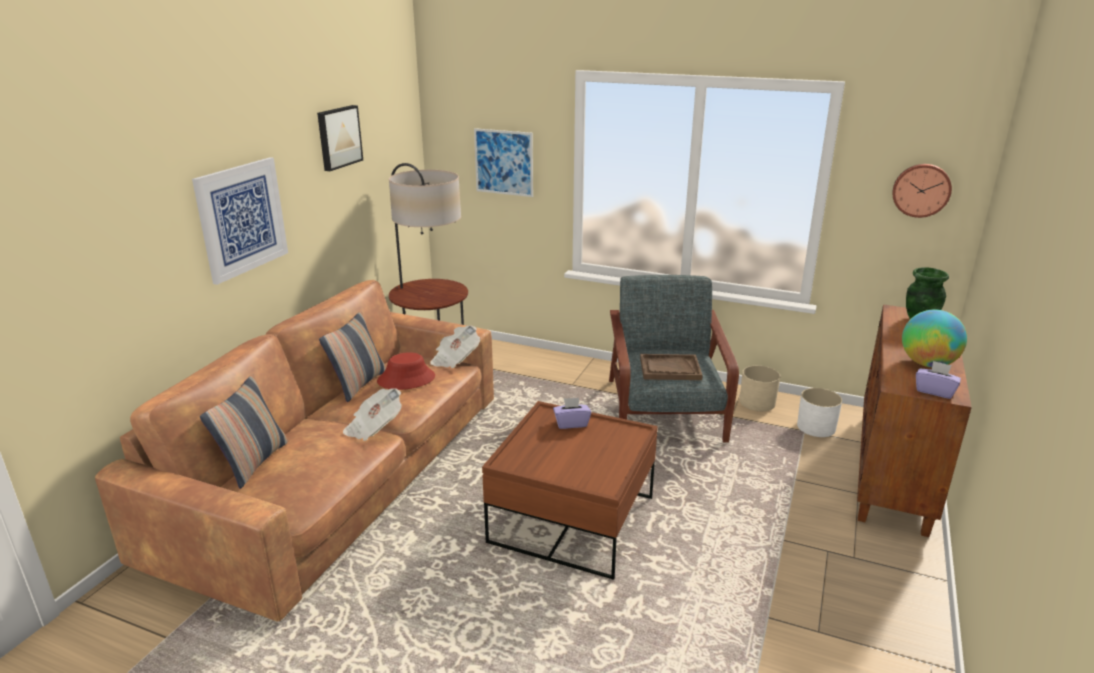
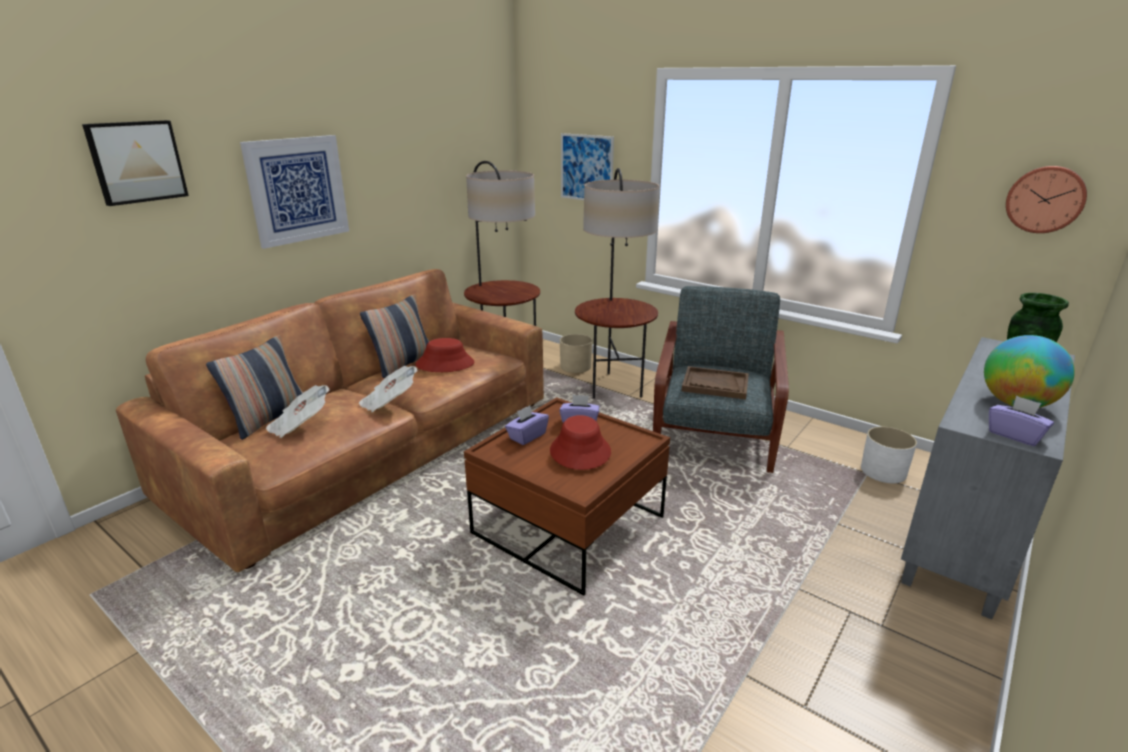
camera: 15 degrees right, 0 degrees up
picture [317,105,363,171] -> picture moved to [82,120,189,206]
newspaper [430,326,480,368] -> newspaper moved to [266,385,330,438]
beige planter [740,365,781,411] -> beige planter moved to [560,334,592,373]
brown cabinet [857,304,972,537] -> grey cabinet [901,337,1075,619]
none -> purple tissue box [505,406,549,445]
none -> red hat [550,415,611,470]
none -> floor lamp [575,168,659,399]

